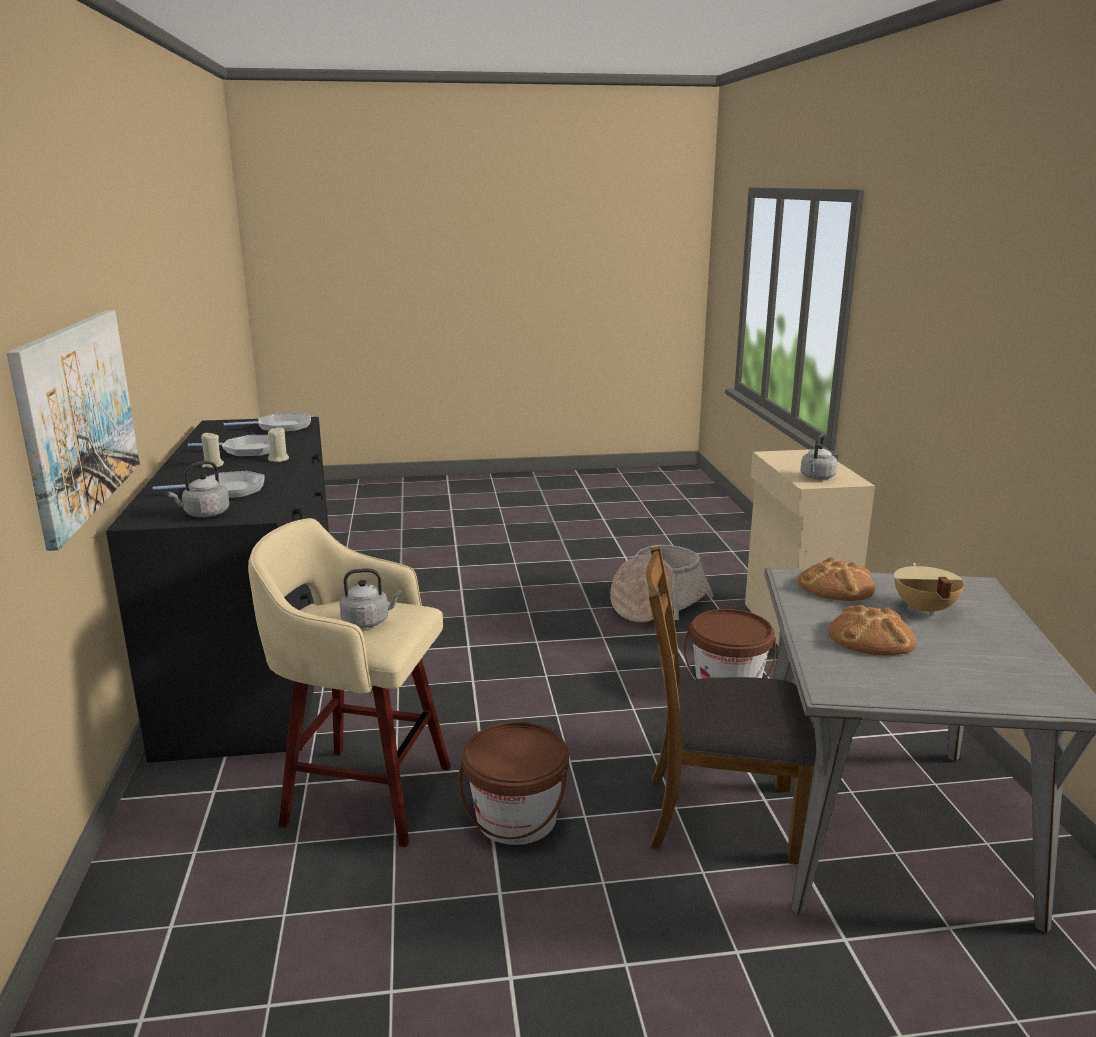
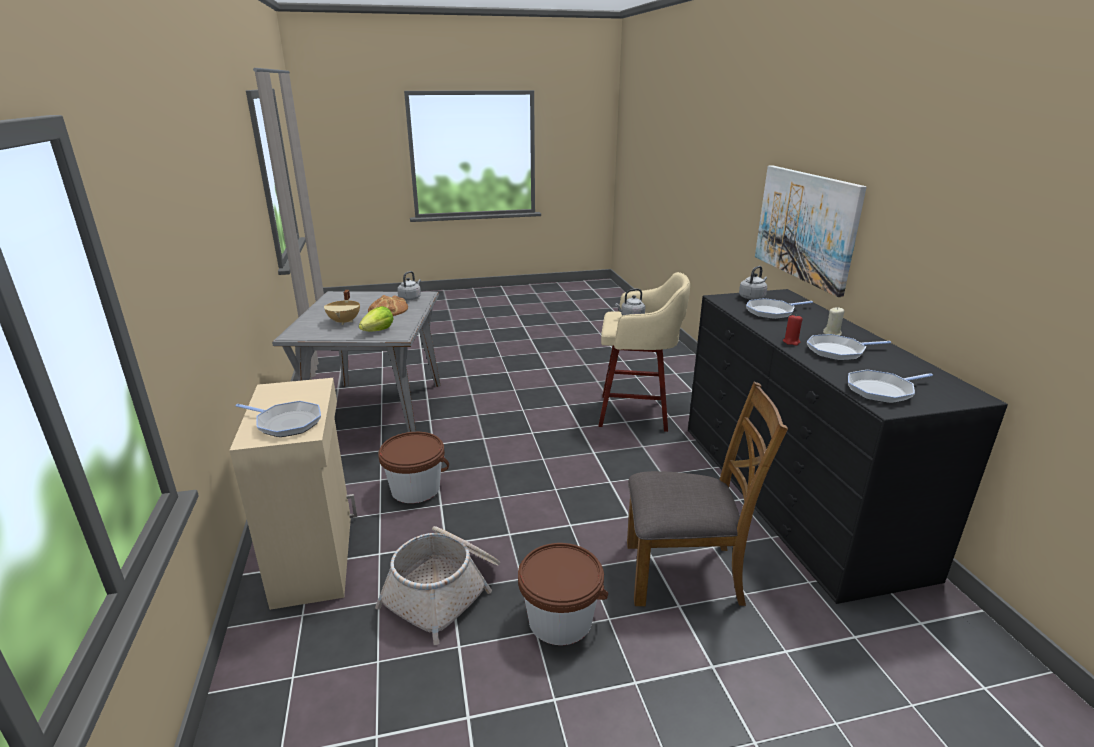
camera: 175 degrees right, 5 degrees up
beige candle [268,427,289,462] -> red candle [783,314,803,346]
brown bucket [458,722,569,845] -> brown bucket moved to [518,543,608,645]
brown chair [646,546,817,864] -> brown chair moved to [627,382,788,606]
bread [798,557,875,601] -> lettuce [359,306,394,332]
grey kettle [800,434,837,480] -> grey kettle moved to [397,271,421,300]
none -> frying pan [236,401,321,437]

